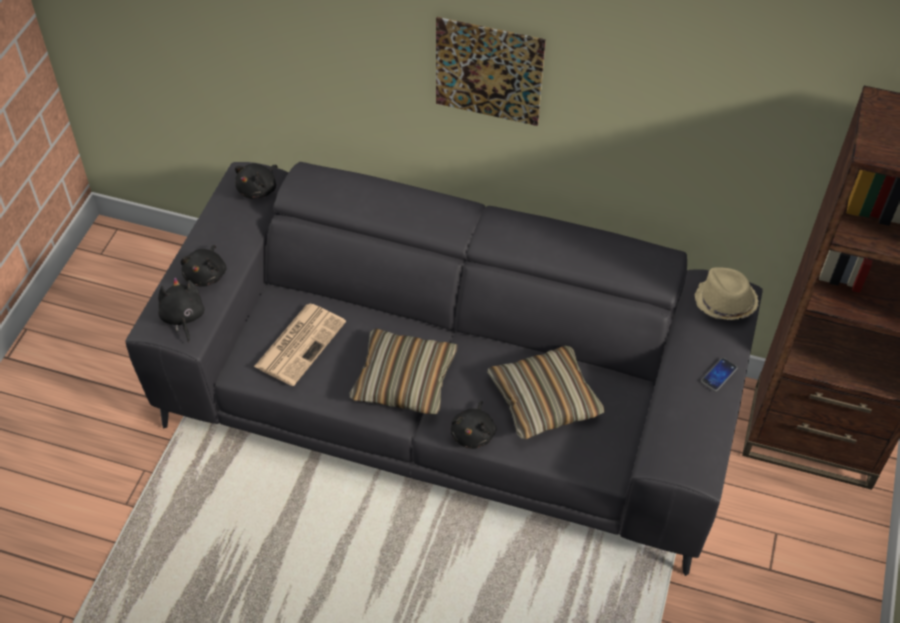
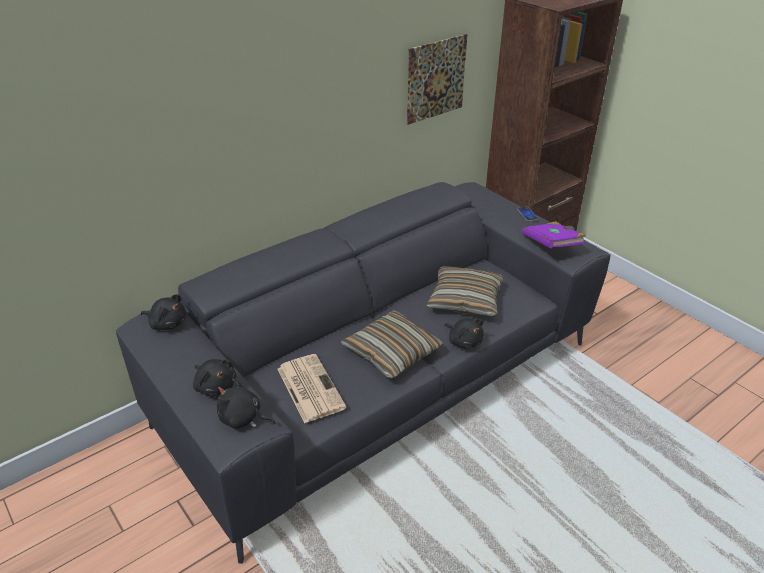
camera: 55 degrees left, 15 degrees down
black plush toy [235,163,278,198] -> black plush toy turned 45 degrees counterclockwise [141,294,186,330]
picture [436,17,546,126] -> picture moved to [407,34,467,125]
beige hat [695,267,759,320] -> none
none -> purple book [522,221,586,248]

